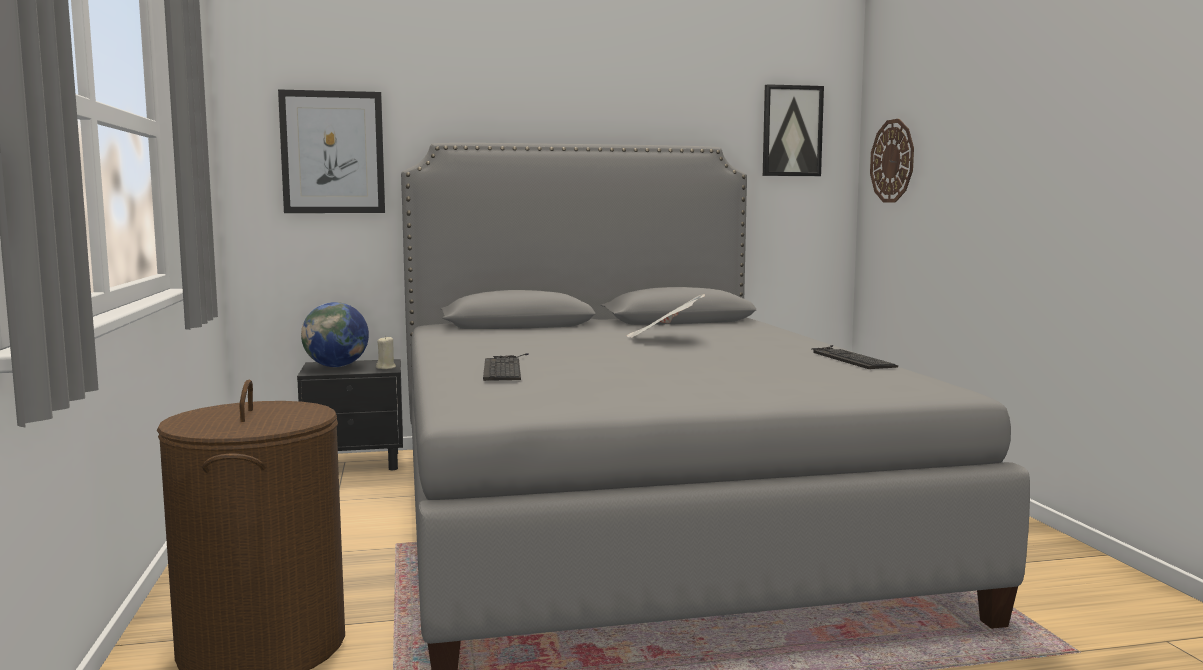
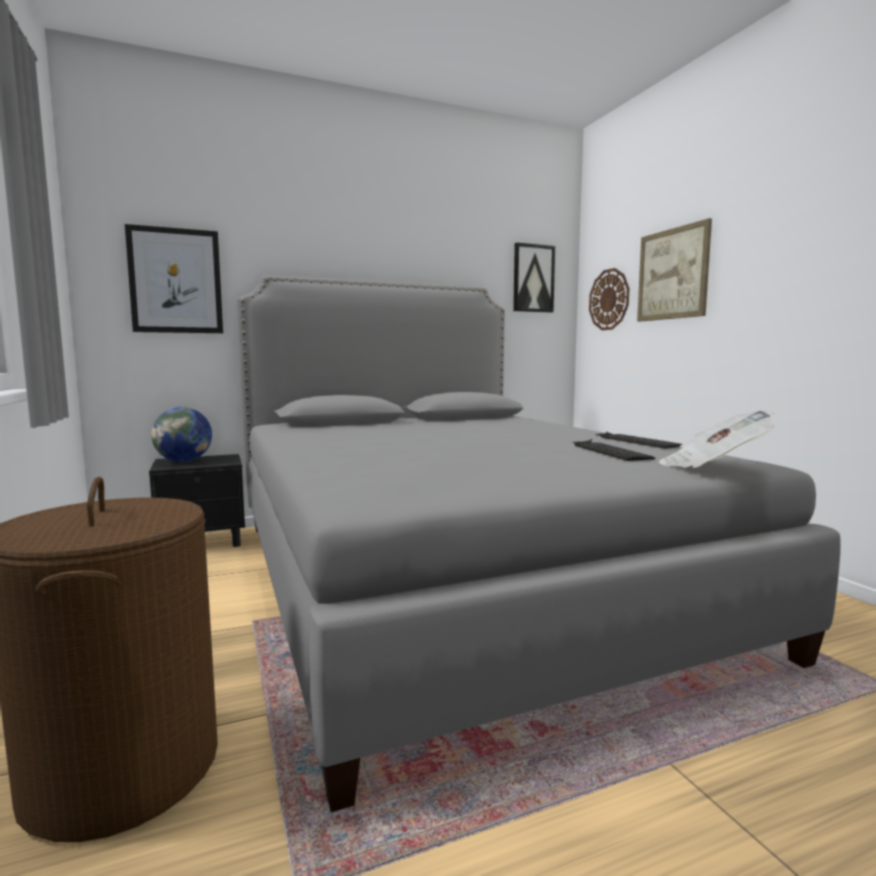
camera: 10 degrees left, 0 degrees up
beige candle [376,336,396,369] -> none
keyboard [483,353,529,381] -> keyboard moved to [573,439,655,461]
newspaper [627,294,705,338] -> newspaper moved to [659,410,775,468]
none -> picture [637,218,712,322]

